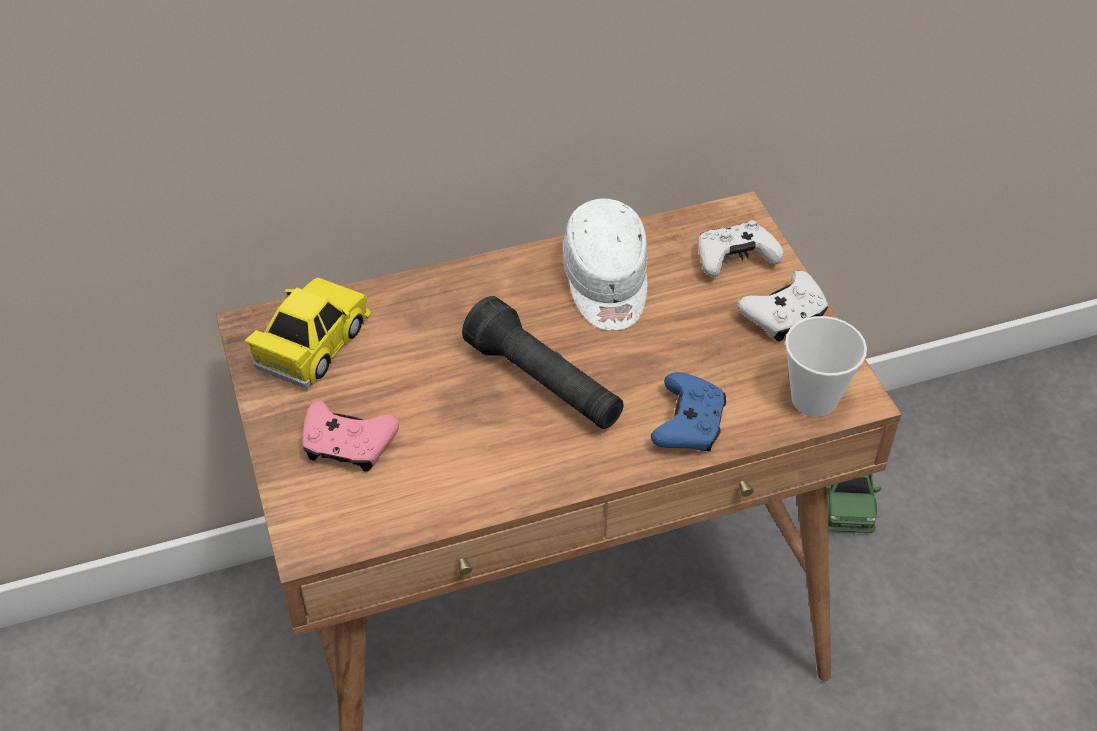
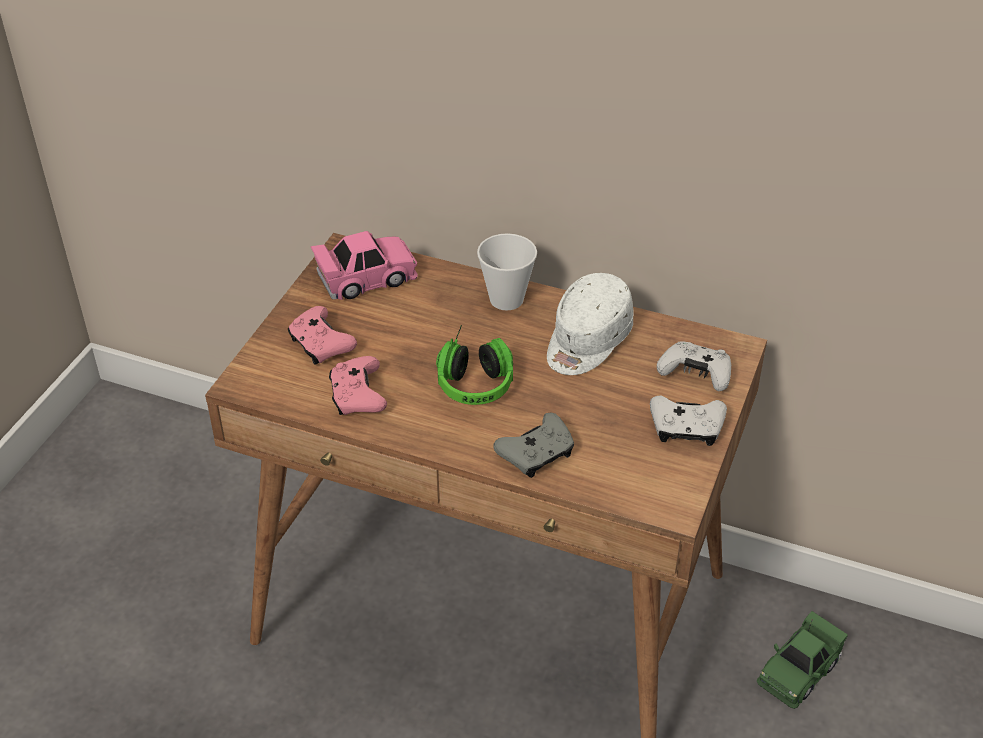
camera: 40 degrees right, 5 degrees down
yellow toy car [245,278,371,388] -> pink toy car [311,231,418,300]
black flashlight [462,296,624,429] -> headphones [436,325,513,405]
blue game controller [651,372,726,451] -> grey game controller [493,413,574,478]
cup [785,316,867,417] -> cup moved to [477,233,537,311]
none -> pink game controller [329,356,387,415]

